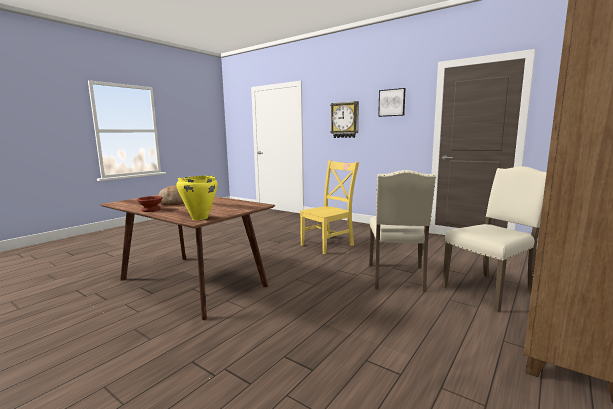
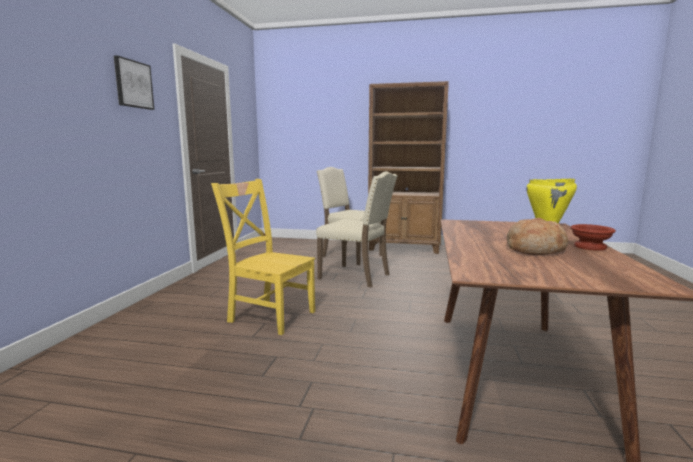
camera: 115 degrees left, 0 degrees up
wall clock [330,101,359,138] -> none
beige chair [369,170,436,292] -> beige chair turned 45 degrees clockwise [316,171,398,287]

